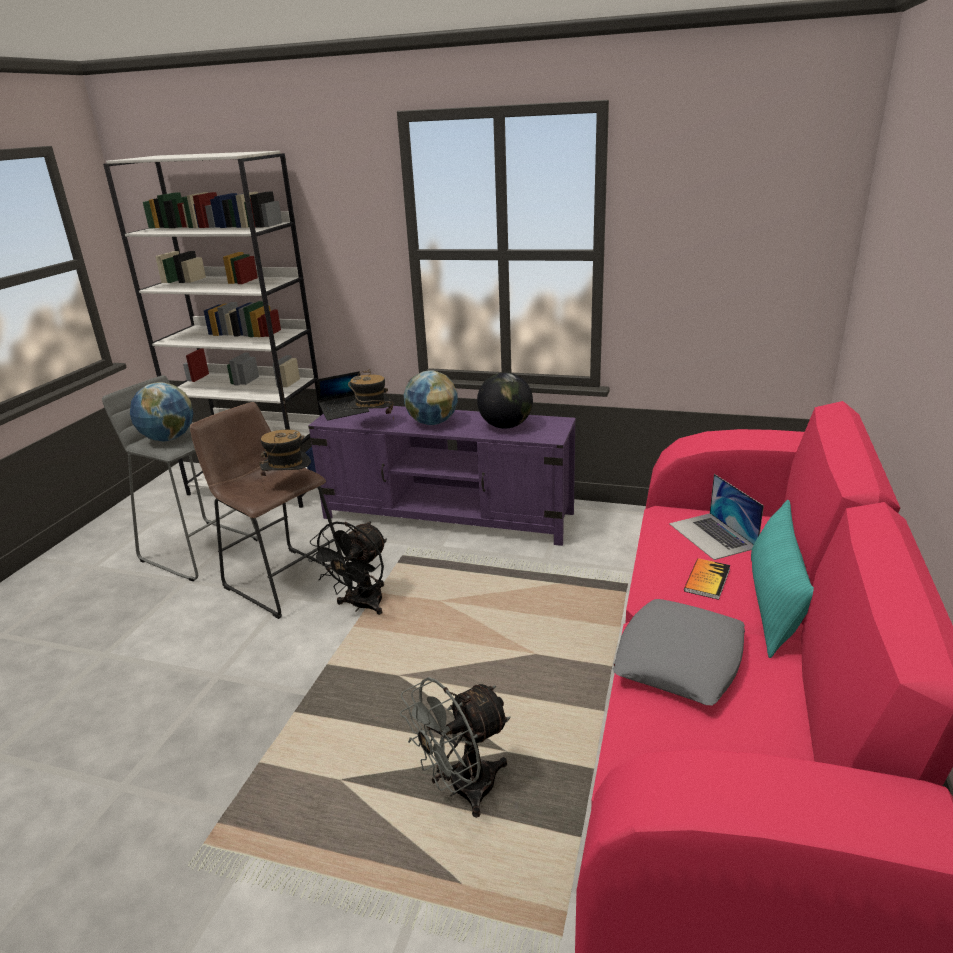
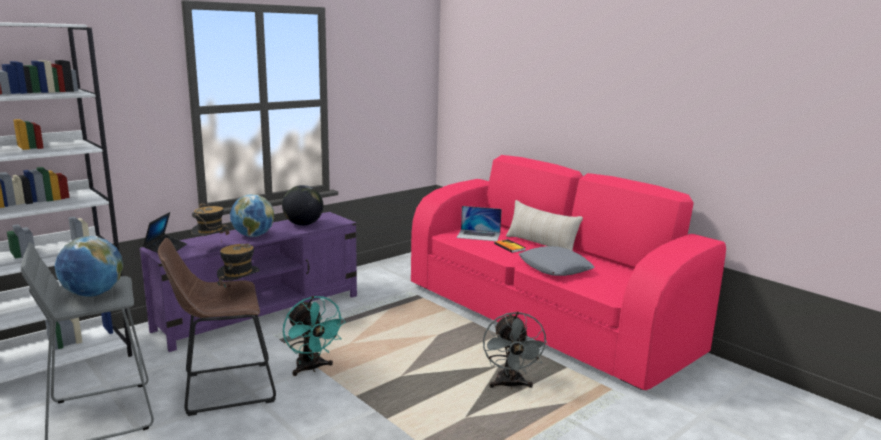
camera: 60 degrees left, 10 degrees down
black fan [308,521,387,615] -> turquoise fan [283,296,346,376]
turquoise pillow [751,500,814,658] -> beige pillow [506,200,583,251]

